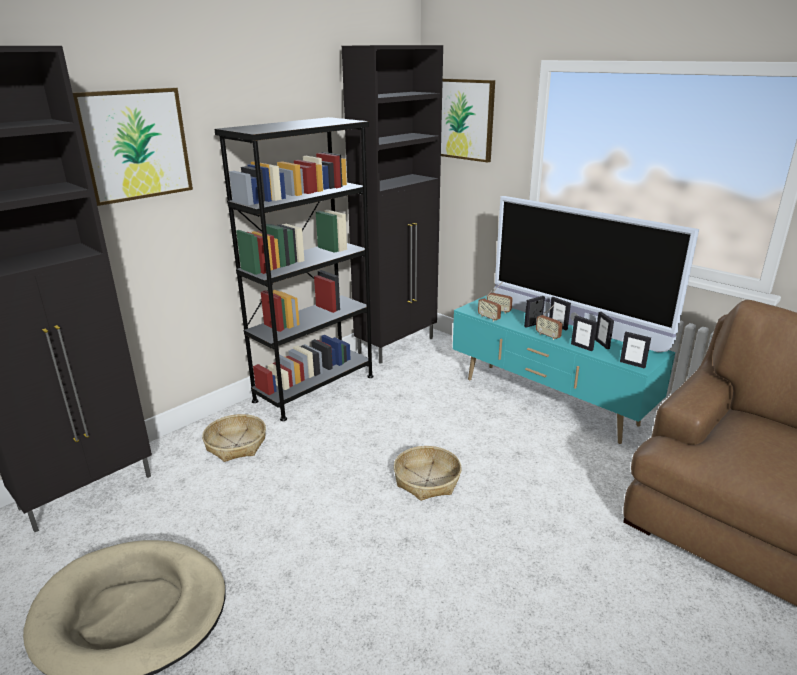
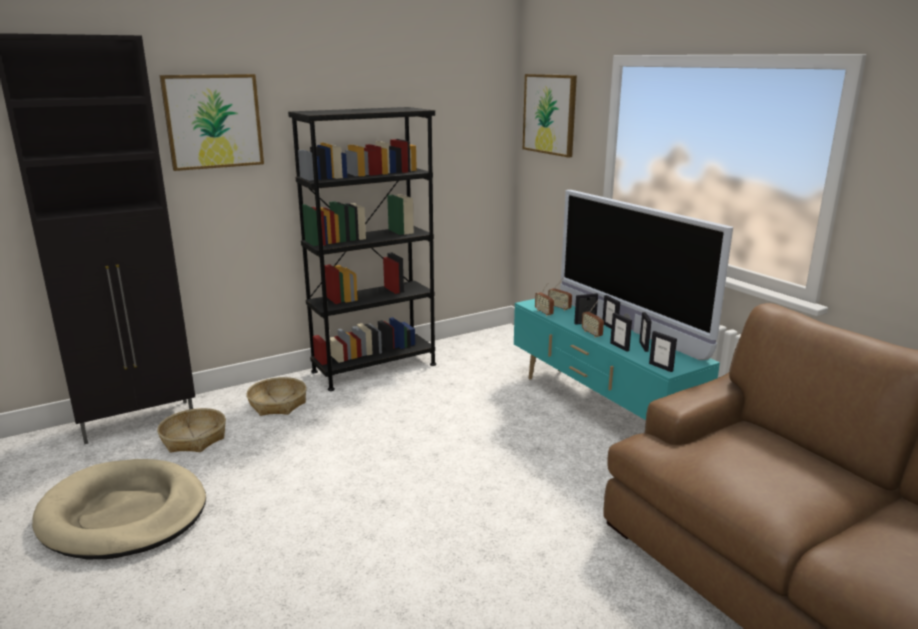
camera: 15 degrees right, 5 degrees down
black cabinet [342,45,443,364] -> none
basket [394,446,462,501] -> basket moved to [157,408,226,453]

